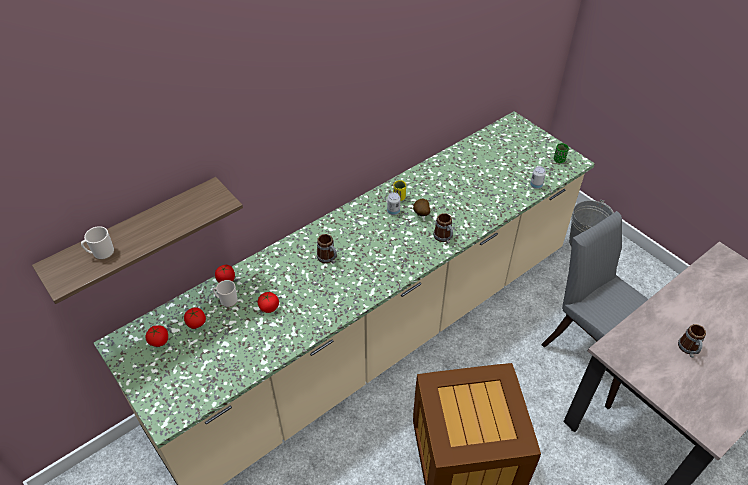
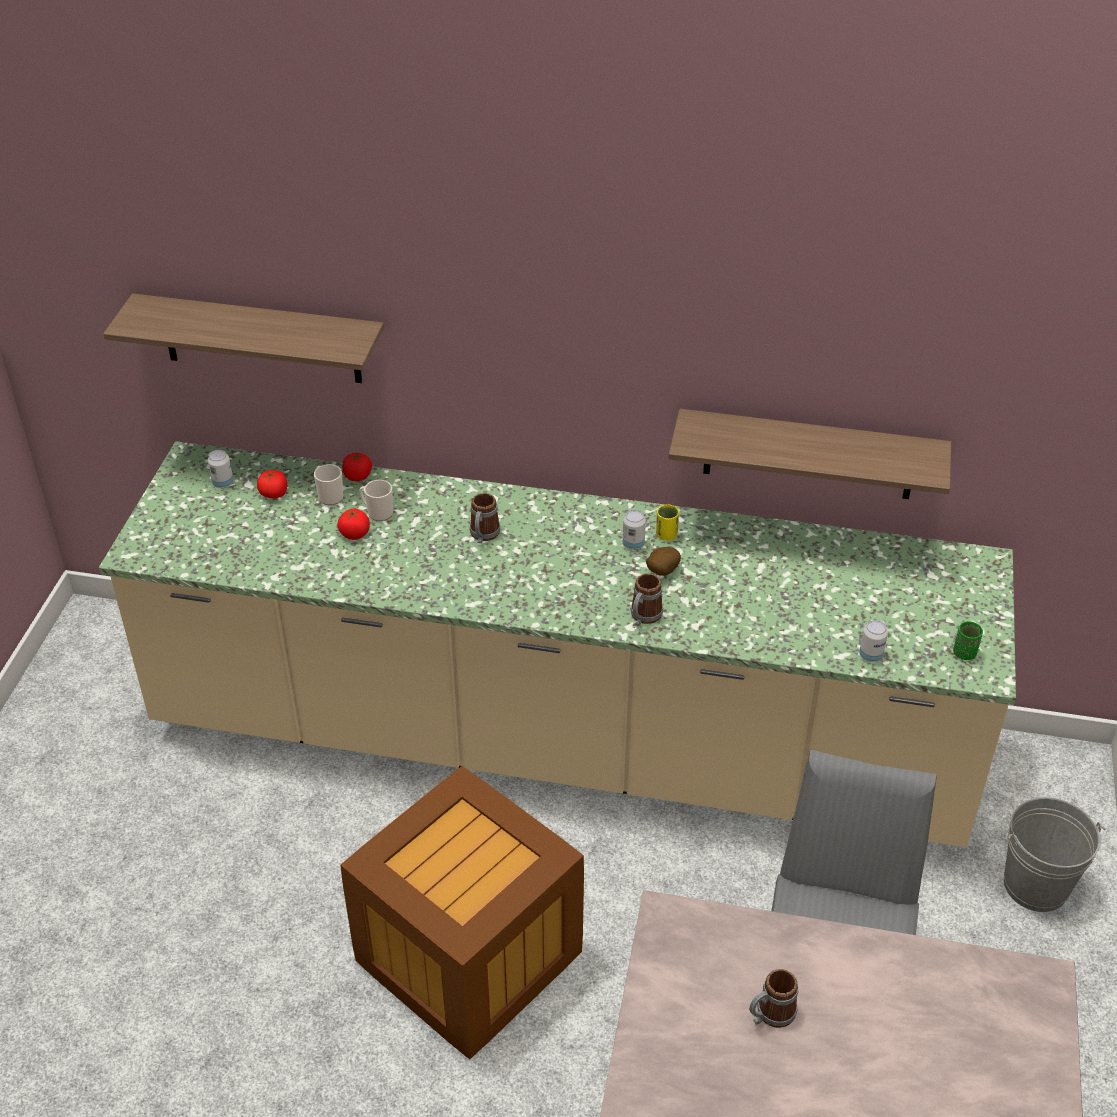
camera: 50 degrees right, 5 degrees down
mug [81,226,114,260] -> mug moved to [359,480,393,521]
tomato [145,325,168,347] -> can [208,450,233,488]
none -> shelf [669,409,951,499]

